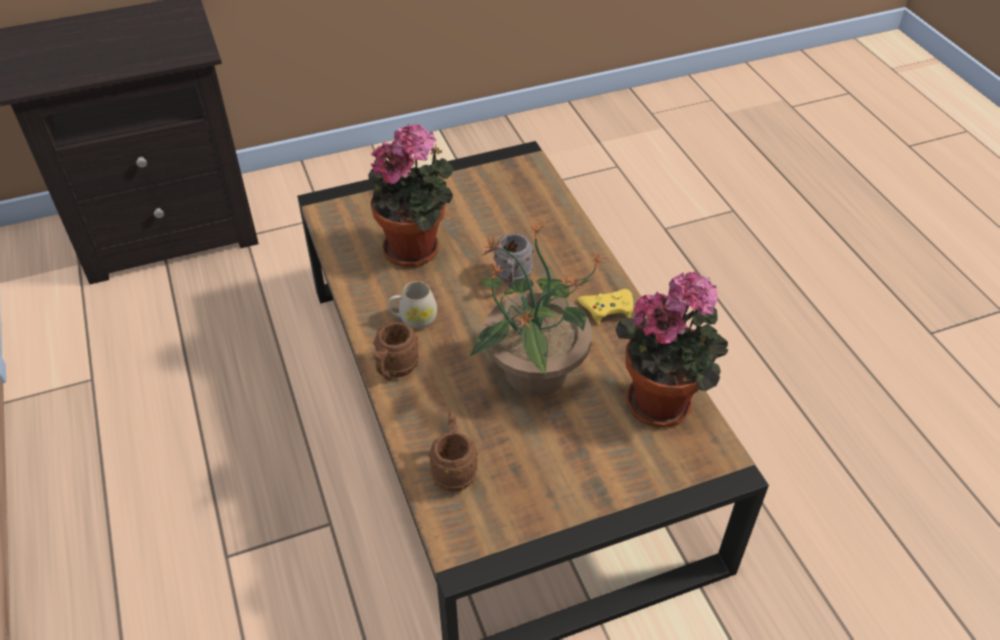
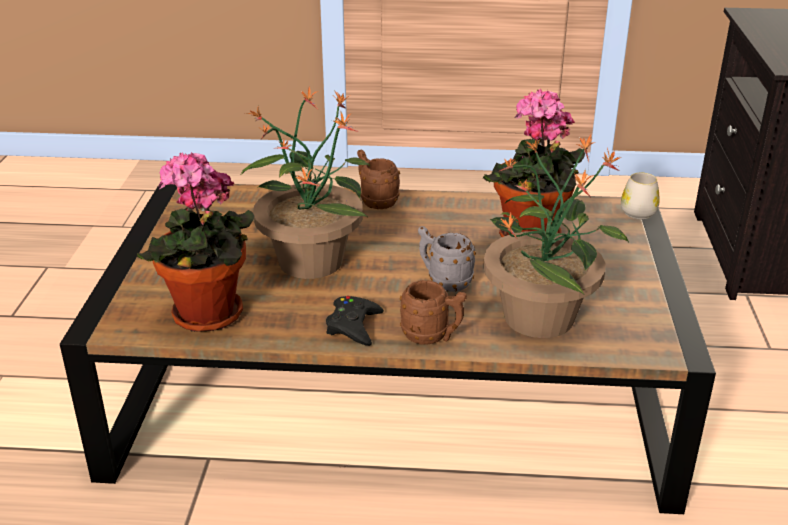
camera: 115 degrees right, 15 degrees down
white mug [387,281,437,329] -> white mug moved to [621,172,660,219]
brown mug [428,412,478,492] -> brown mug moved to [399,280,467,344]
yellow game controller [578,289,633,324] -> black game controller [326,296,384,346]
none -> potted plant [483,135,629,338]

